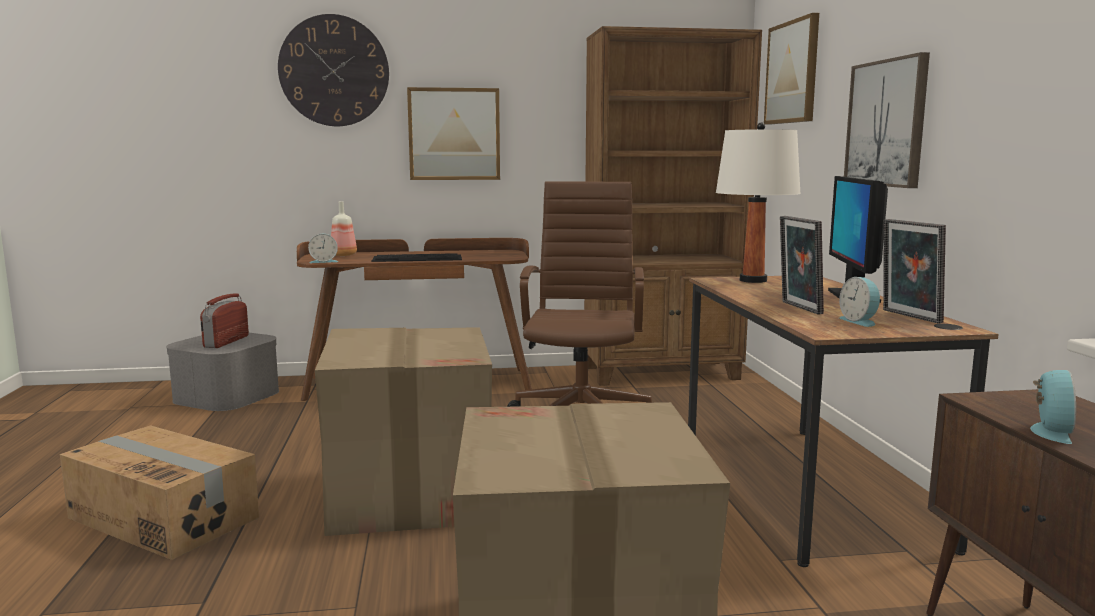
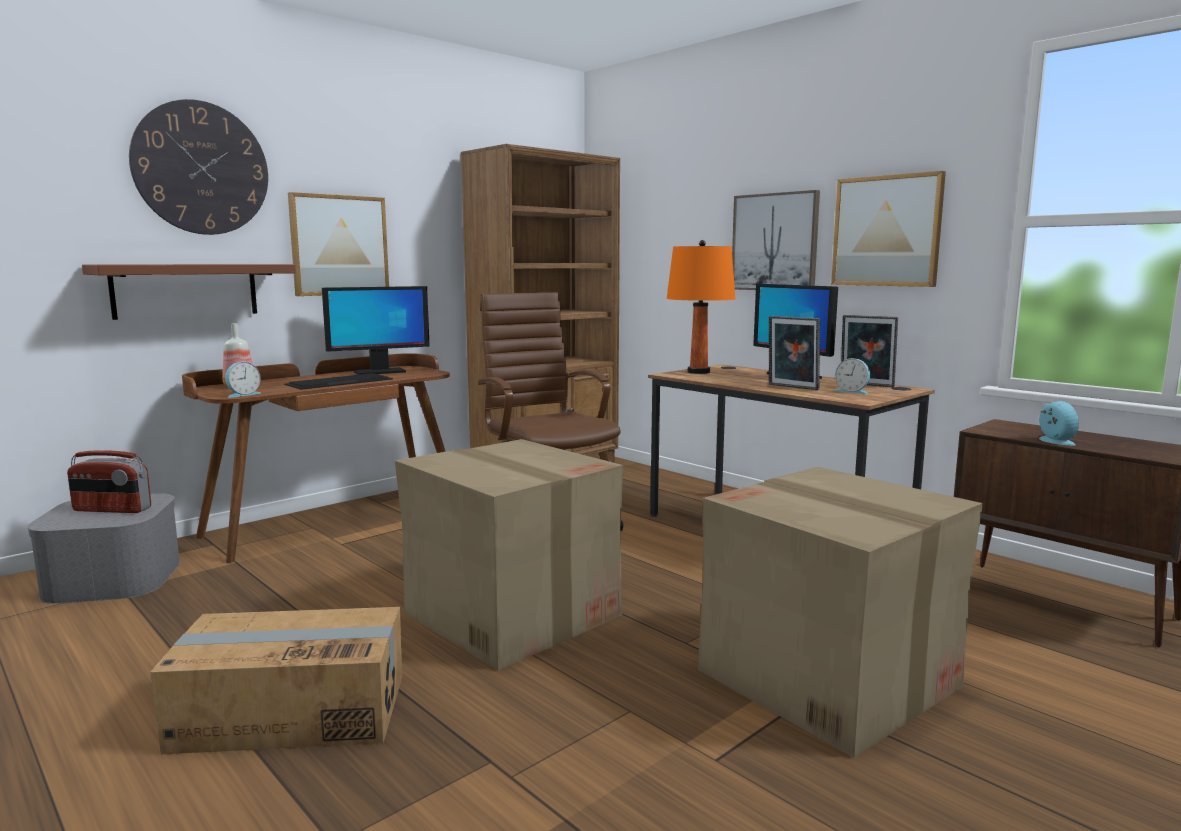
camera: 35 degrees left, 0 degrees up
radio [200,293,249,348] -> radio turned 60 degrees counterclockwise [67,450,151,513]
white table lamp [716,122,801,283] -> orange table lamp [666,240,735,374]
picture [764,13,819,125] -> picture moved to [831,171,946,287]
none -> brown shelf [82,264,296,320]
none -> monitor [322,286,430,375]

